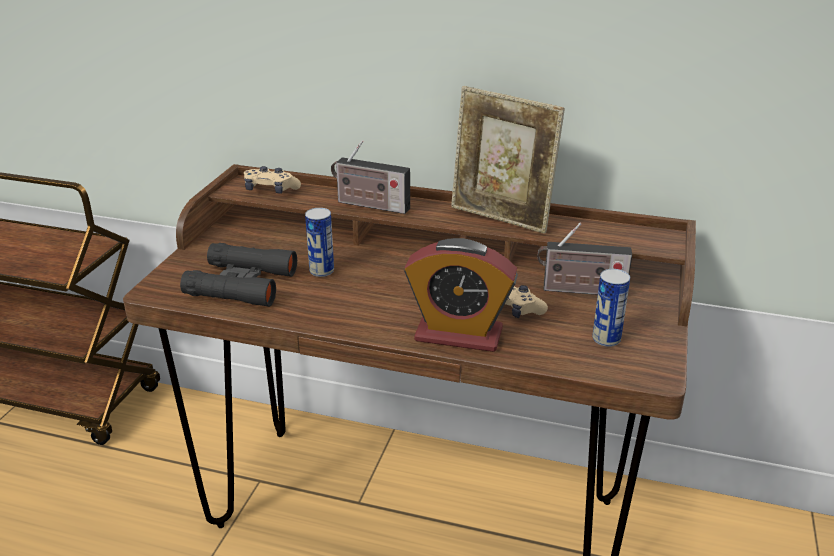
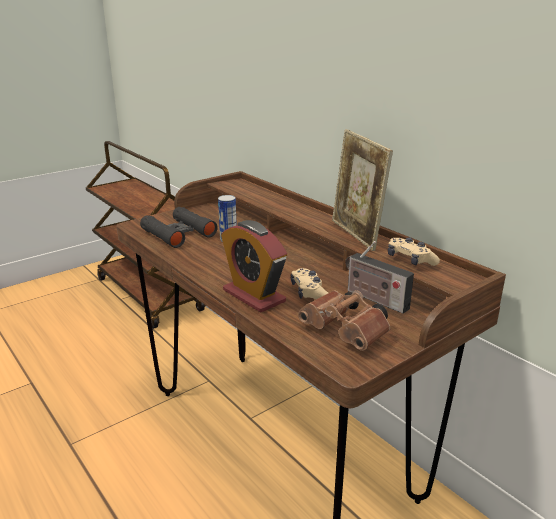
camera: 35 degrees right, 5 degrees down
beige game controller [244,166,301,194] -> beige game controller moved to [388,237,440,266]
radio [331,140,410,214] -> none
can [592,269,630,347] -> brown binoculars [298,290,390,351]

